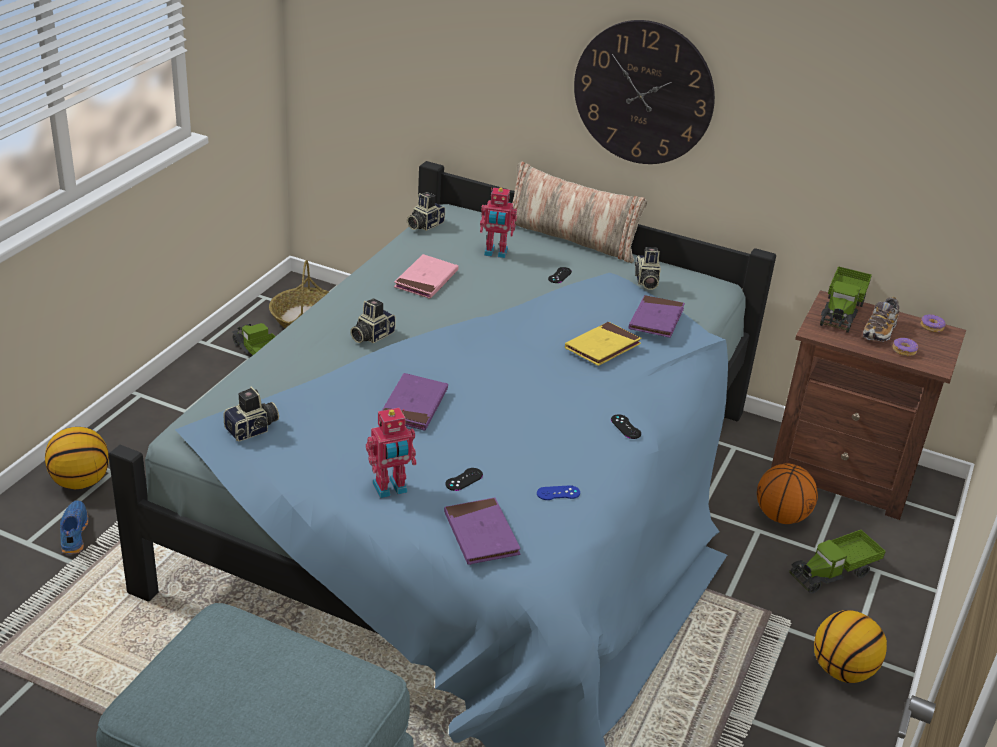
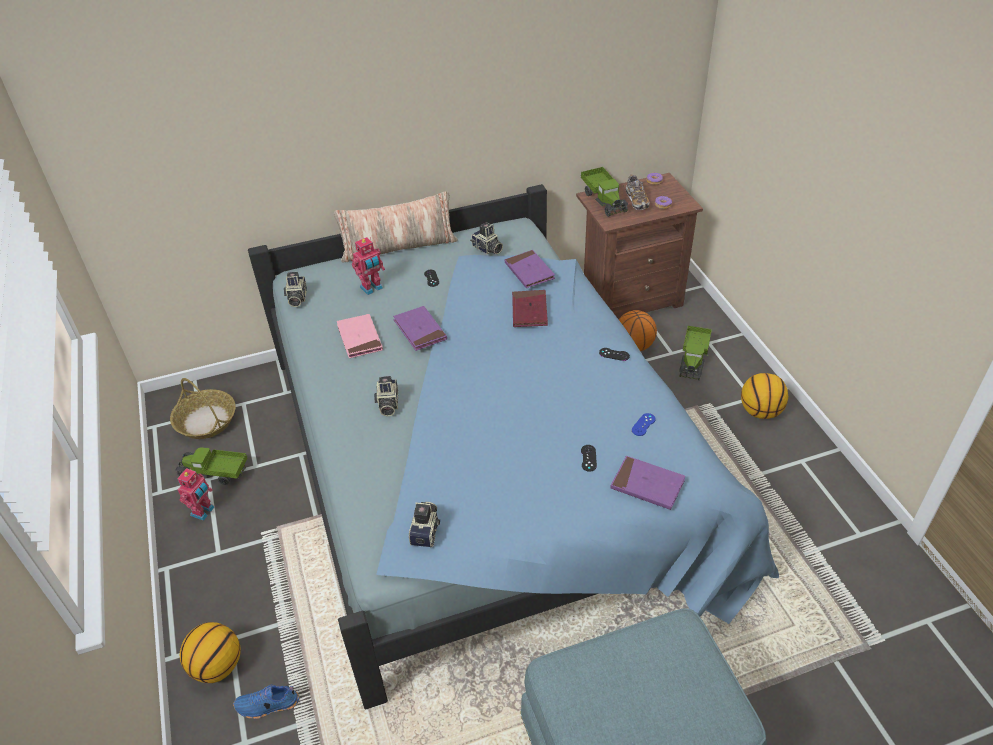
camera: 40 degrees left, 10 degrees up
blue shoe [60,500,88,555] -> blue shoe turned 45 degrees counterclockwise [233,685,299,719]
toy robot [366,408,417,498] -> toy robot moved to [177,468,214,521]
purple book [382,373,448,431] -> purple book moved to [393,306,447,351]
yellow book [565,322,641,366] -> red book [512,290,548,327]
wall clock [574,20,715,164] -> none

